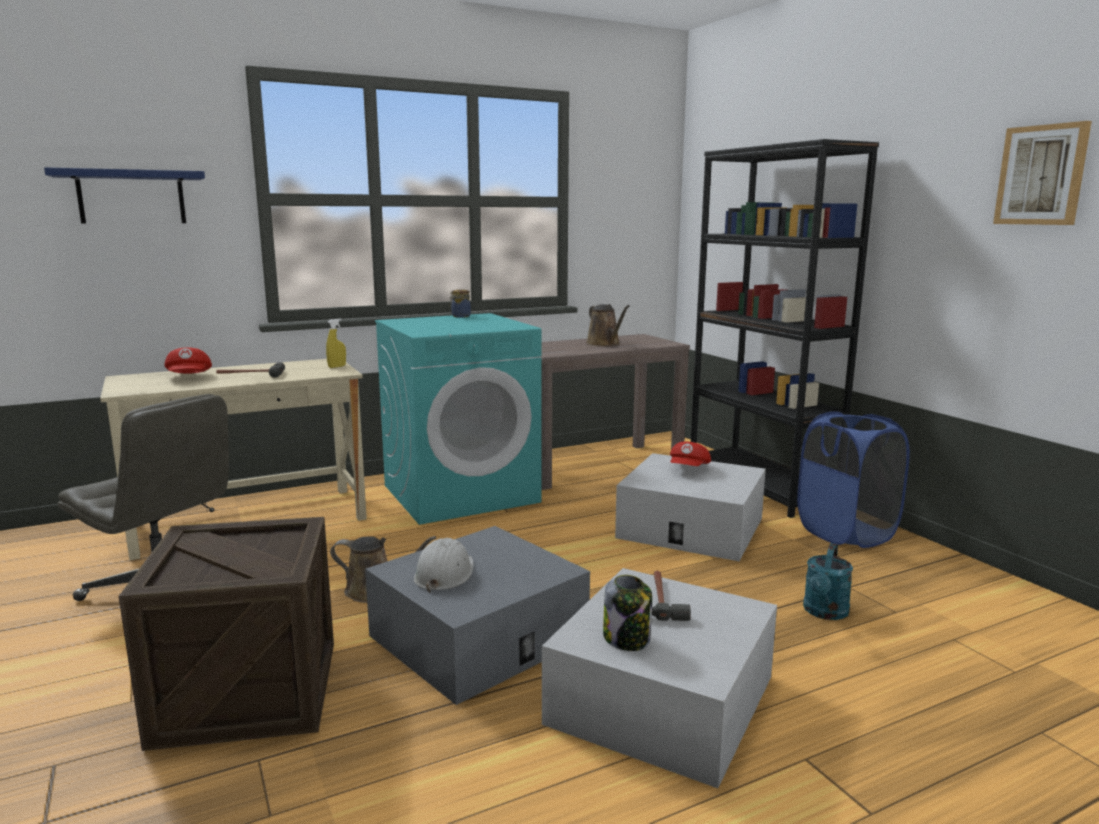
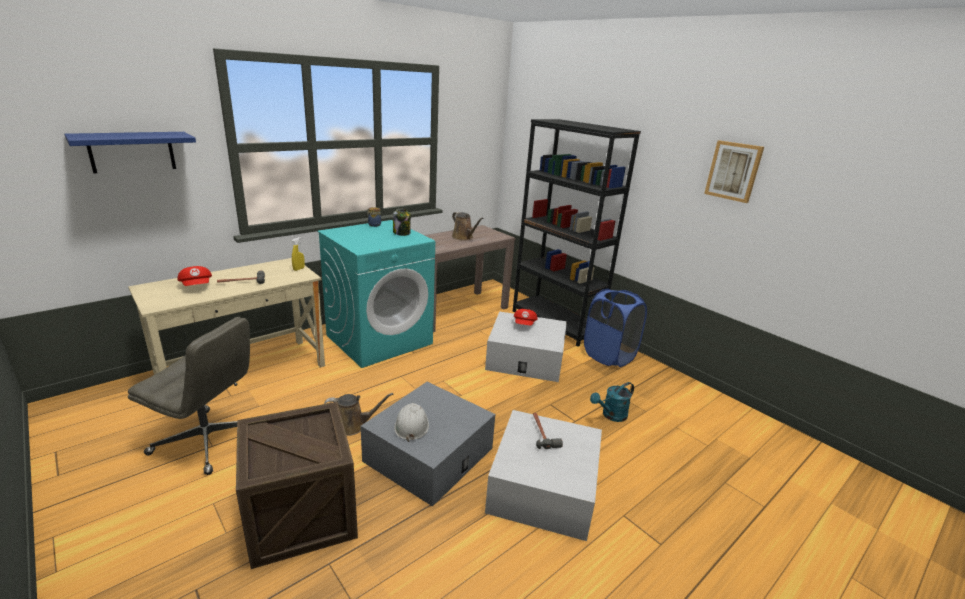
camera: 15 degrees left, 10 degrees up
jar [603,575,652,651] -> jar moved to [393,209,411,236]
turquoise watering can [803,543,853,620] -> turquoise watering can turned 45 degrees clockwise [590,382,634,422]

